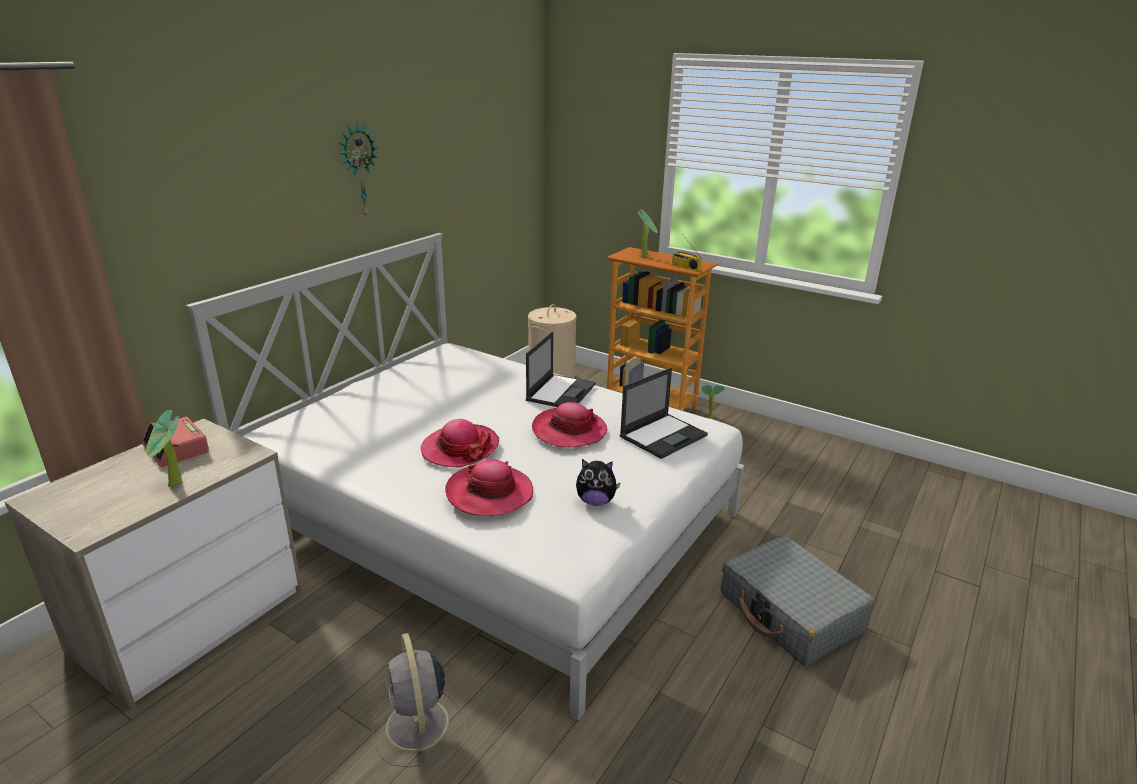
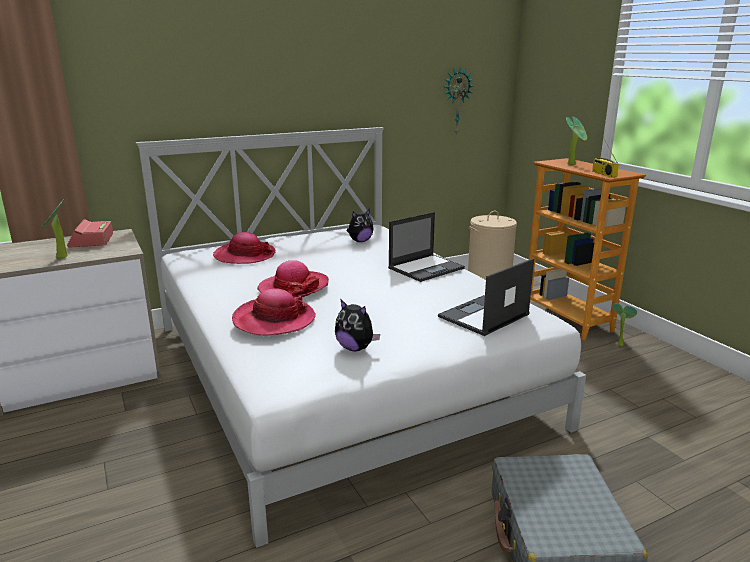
camera: 30 degrees right, 5 degrees down
wall clock [339,123,378,218] -> wall clock moved to [444,68,473,135]
grey fan [372,633,466,767] -> none
hat [532,402,607,447] -> hat moved to [213,232,275,264]
laptop [620,367,708,459] -> laptop turned 150 degrees clockwise [438,258,534,336]
none -> plush toy [347,209,374,242]

